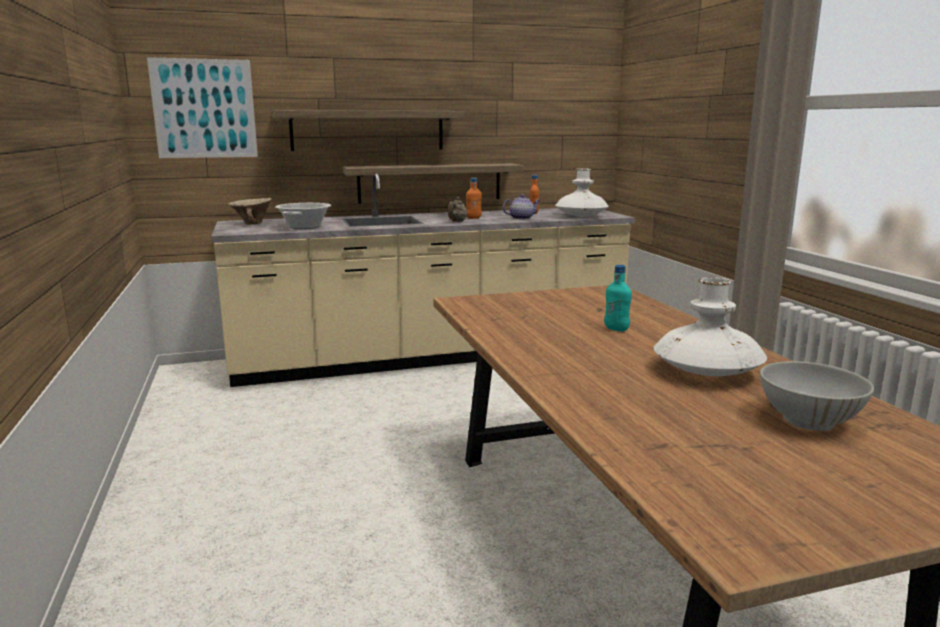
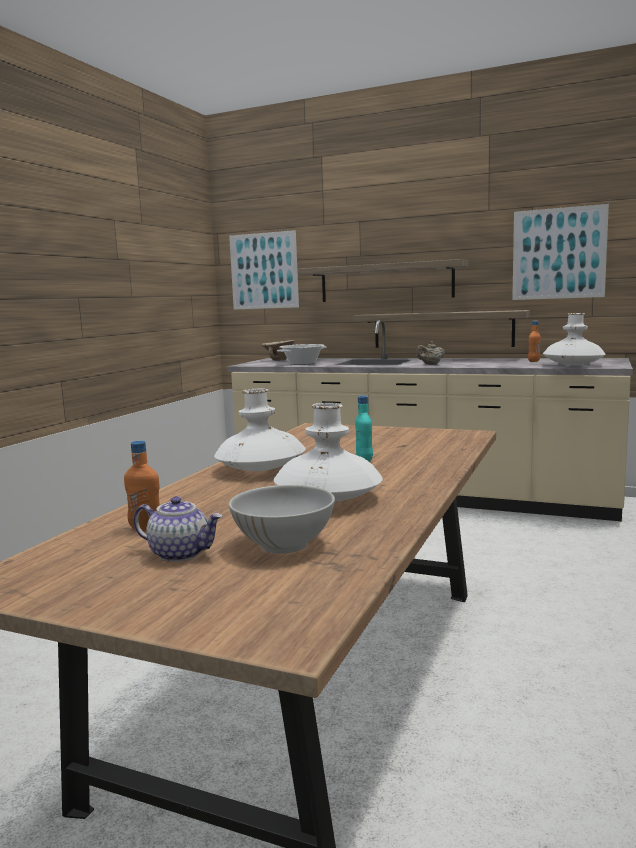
camera: 40 degrees right, 5 degrees down
orange bottle [466,178,482,219] -> orange bottle moved to [124,441,160,531]
teapot [503,194,541,219] -> teapot moved to [133,496,223,562]
none -> white vase [214,388,306,471]
none -> picture [512,204,609,300]

